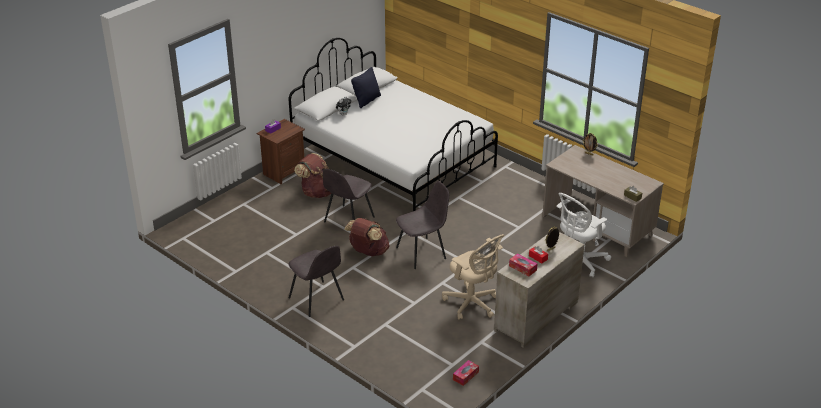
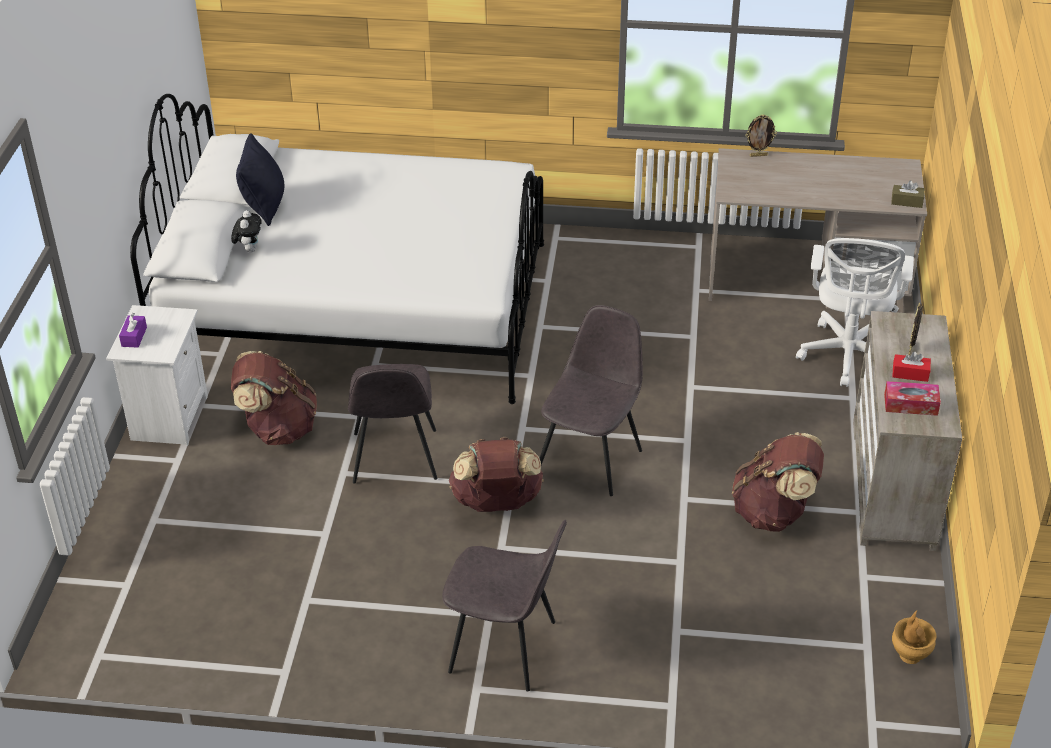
camera: 35 degrees left, 5 degrees up
brown nightstand [257,119,305,185] -> white nightstand [106,305,208,446]
beige office chair [442,234,504,320] -> brown backpack [732,432,824,532]
tissue box [453,360,479,386] -> brown vase [892,610,937,664]

